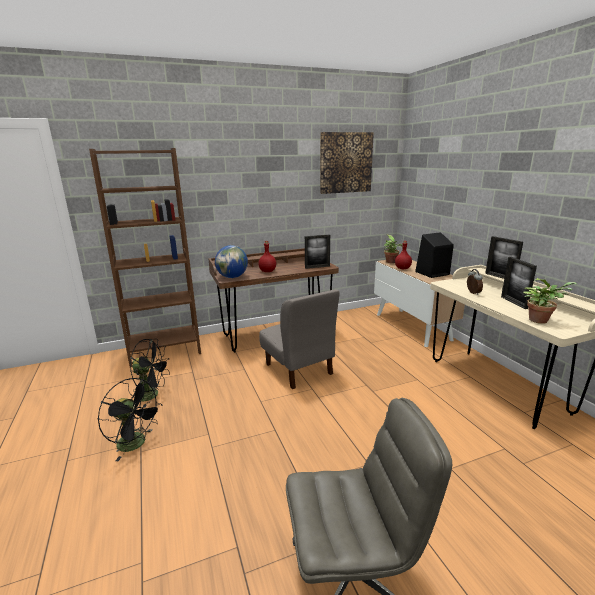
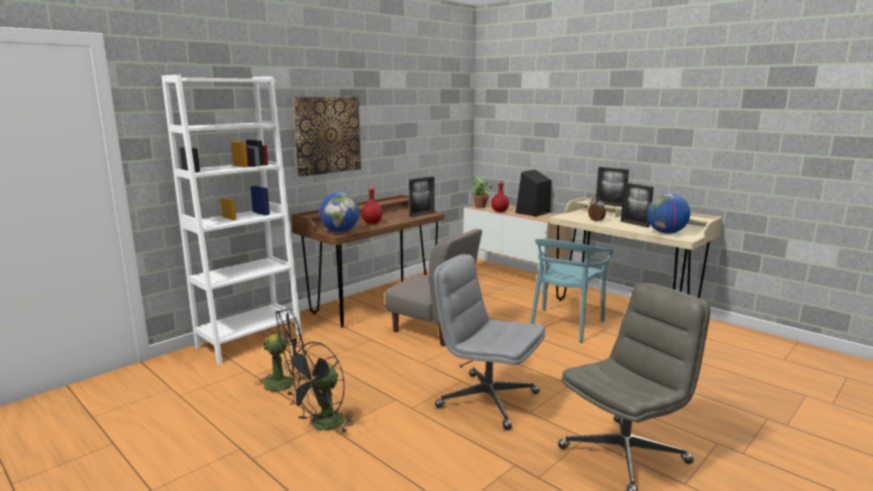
camera: 25 degrees left, 5 degrees down
brown bookcase [89,148,201,367] -> white bookcase [161,75,302,365]
black fan [98,378,163,461] -> black fan turned 120 degrees clockwise [283,342,354,432]
picture [320,132,374,194] -> picture moved to [293,97,361,177]
potted plant [523,278,577,324] -> globe [647,194,690,234]
none -> grey office chair [434,254,545,430]
none -> turquoise chair [530,239,613,343]

